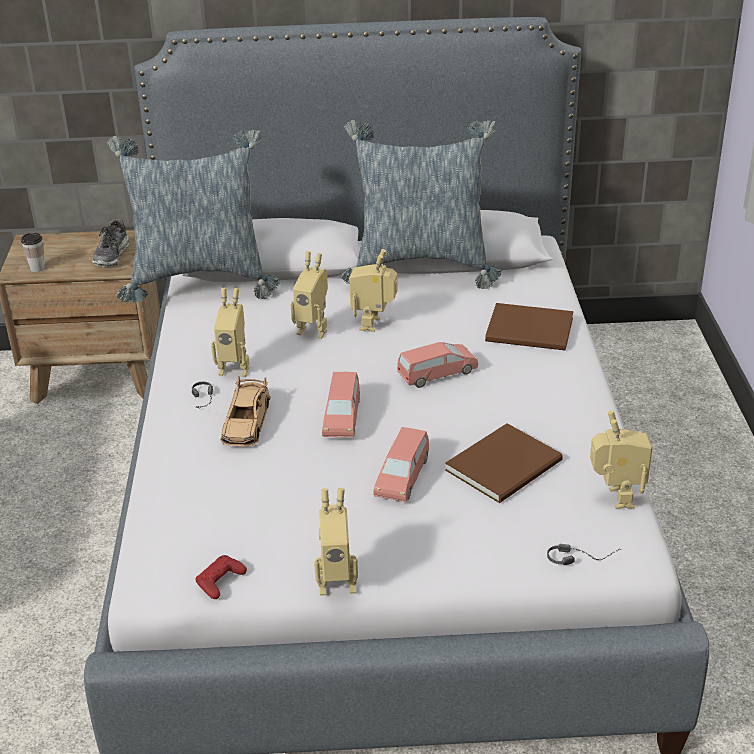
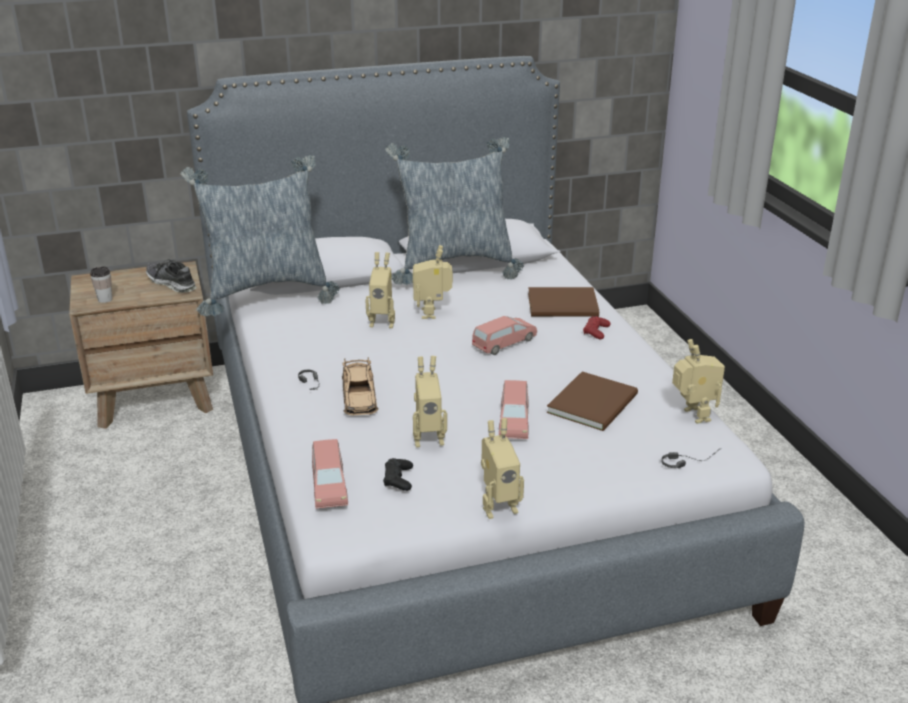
camera: 15 degrees left, 5 degrees down
shoe [92,219,129,267] -> shoe turned 135 degrees clockwise [146,259,196,292]
red game controller [195,555,247,599] -> red game controller moved to [583,316,611,339]
toy robot [211,288,249,377] -> toy robot moved to [413,356,447,447]
pink toy car [322,372,360,438] -> pink toy car moved to [312,439,348,509]
none -> black game controller [383,458,413,491]

